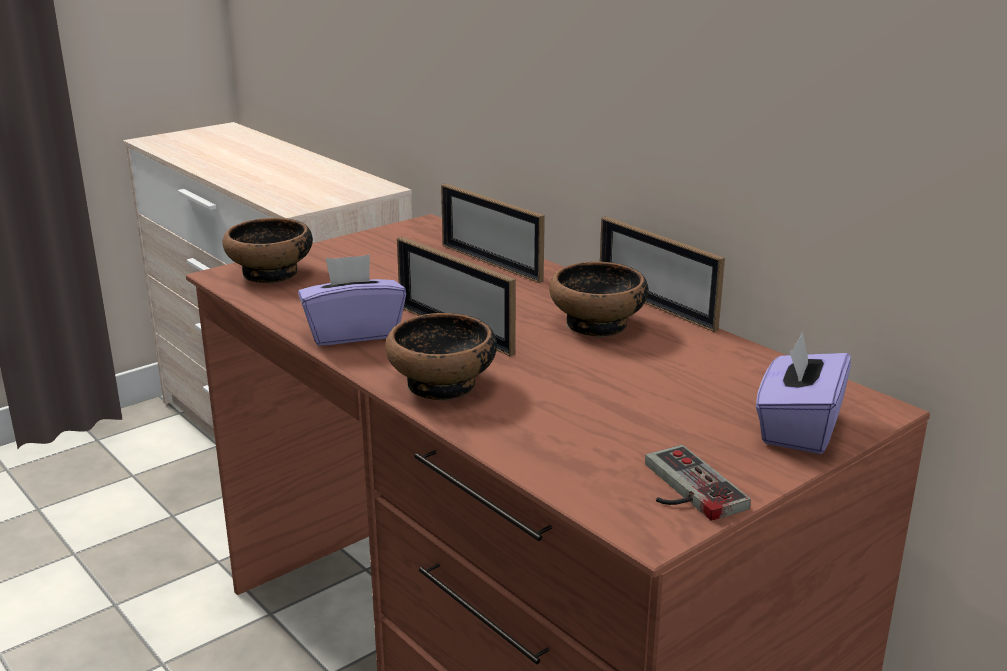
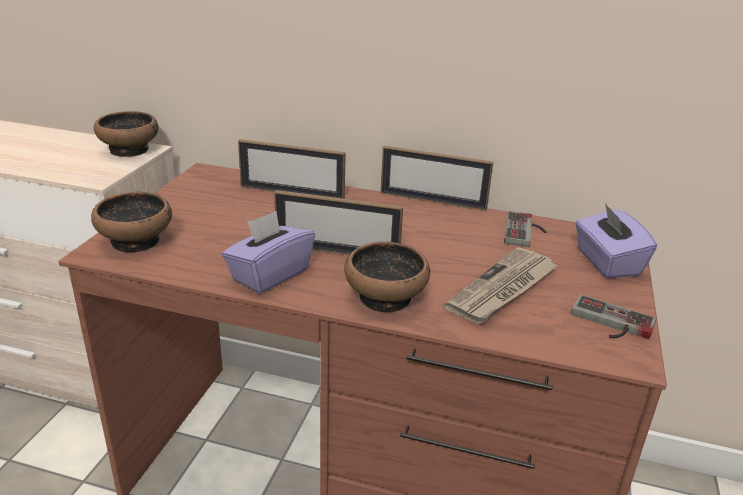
camera: 35 degrees left, 5 degrees up
bowl [549,261,649,337] -> bowl moved to [94,111,158,157]
none -> newspaper [444,247,558,324]
none -> game controller [504,211,546,247]

